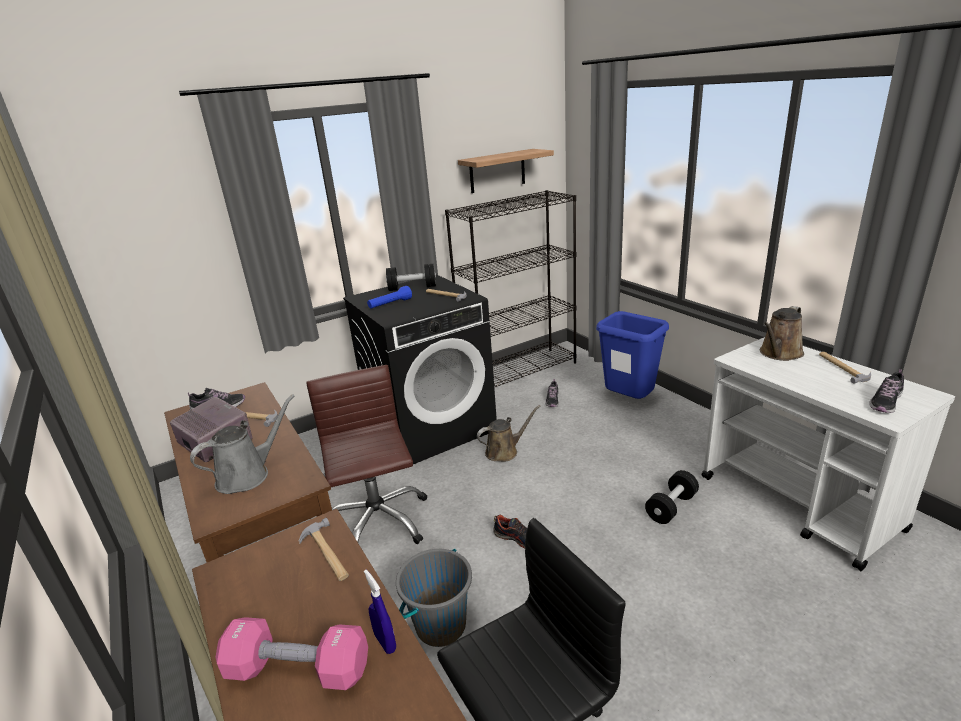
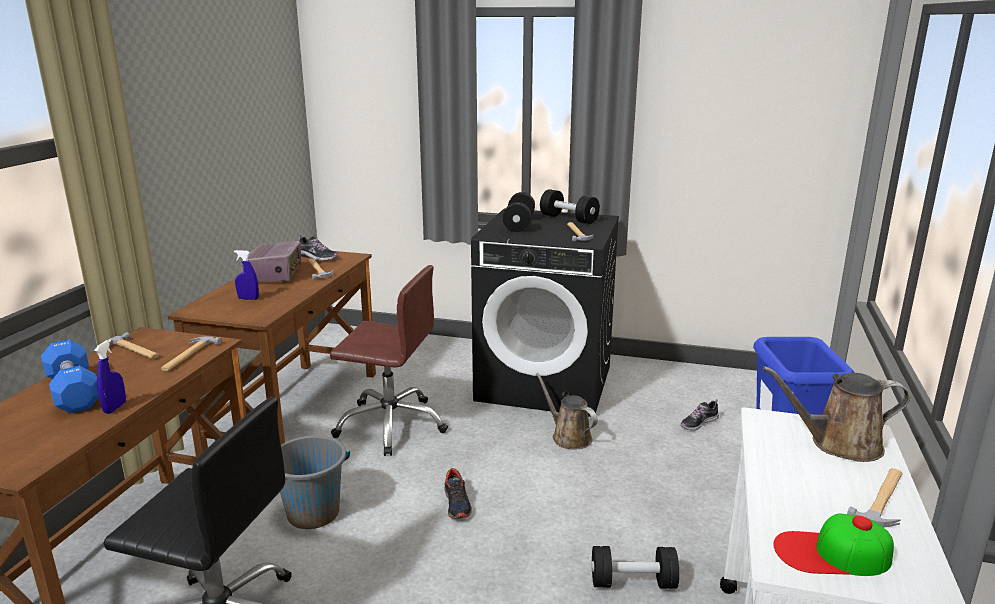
camera: 45 degrees right, 5 degrees down
grey watering can [190,394,294,494] -> blue spray bottle [234,250,259,300]
pink dumbbell [215,617,368,690] -> blue dumbbell [41,339,99,413]
brown office chair [306,365,427,544] -> brown office chair turned 75 degrees clockwise [330,265,448,456]
blue flashlight [367,286,412,309] -> black dumbbell [503,192,535,232]
black bookcase [445,190,576,387] -> none
shelf [458,149,554,193] -> none
brown watering can [477,405,541,462] -> brown watering can turned 150 degrees counterclockwise [536,373,598,449]
shoe [869,369,904,413] -> cap [774,514,894,576]
none -> hammer [108,332,159,359]

